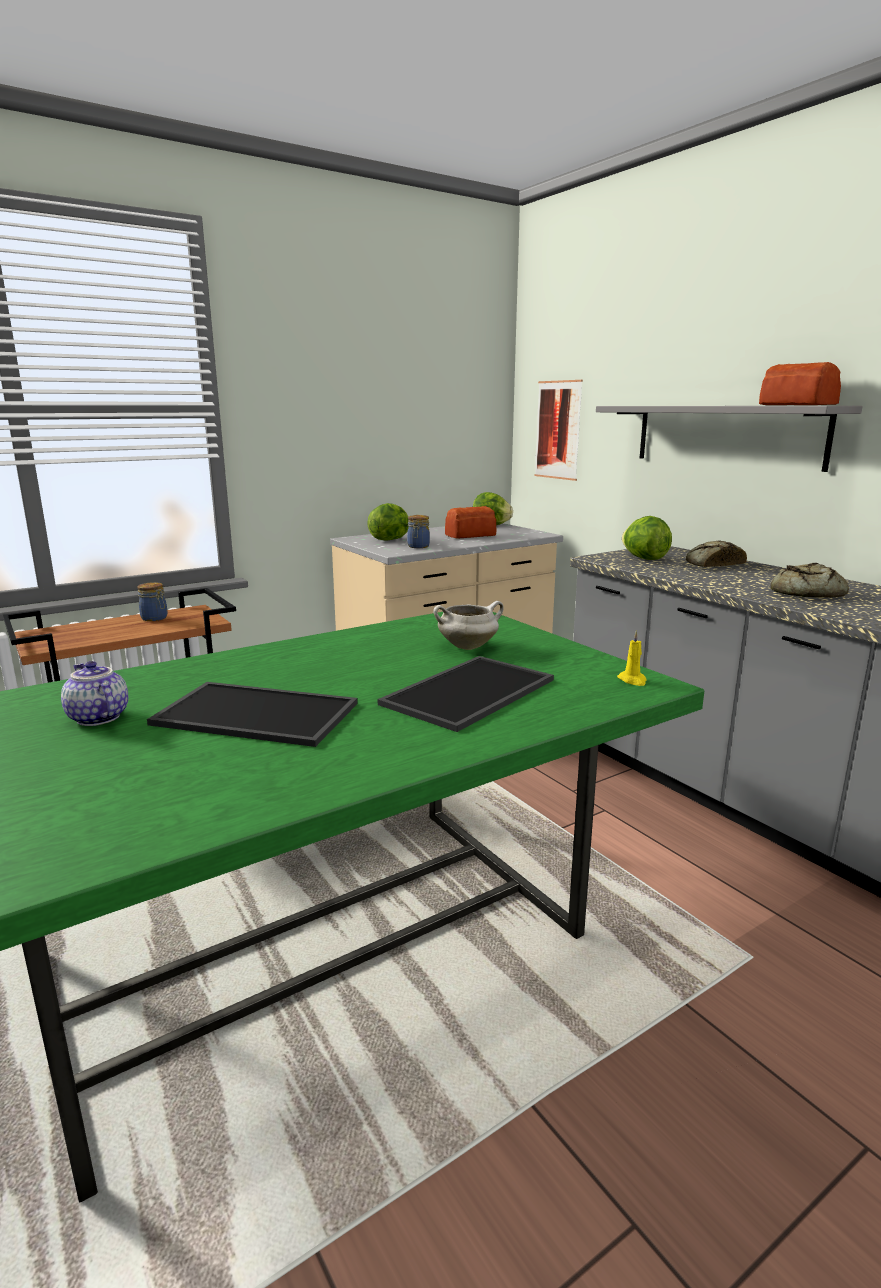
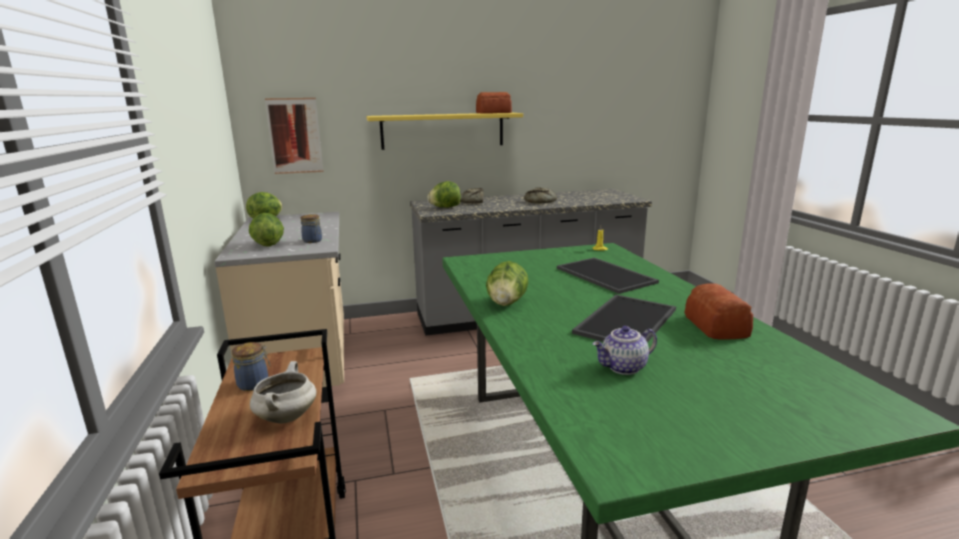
camera: 70 degrees left, 0 degrees up
white cooking pot [433,601,504,650] -> white cooking pot moved to [250,361,317,423]
bread [445,506,496,539] -> bread moved to [685,283,753,340]
grey shelf [596,406,863,472] -> yellow shelf [366,113,523,150]
none -> lettuce [486,261,528,306]

